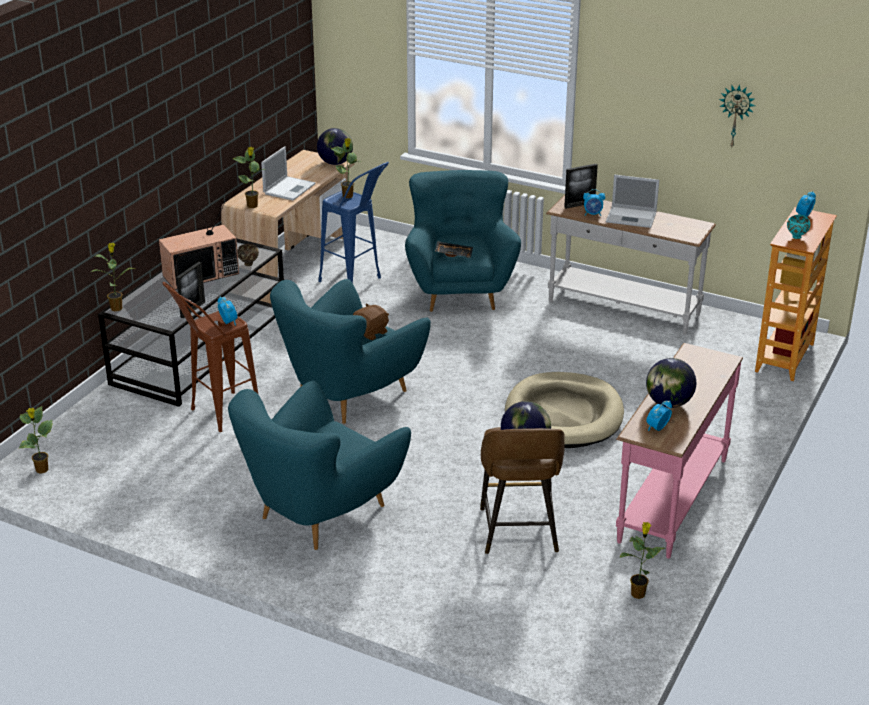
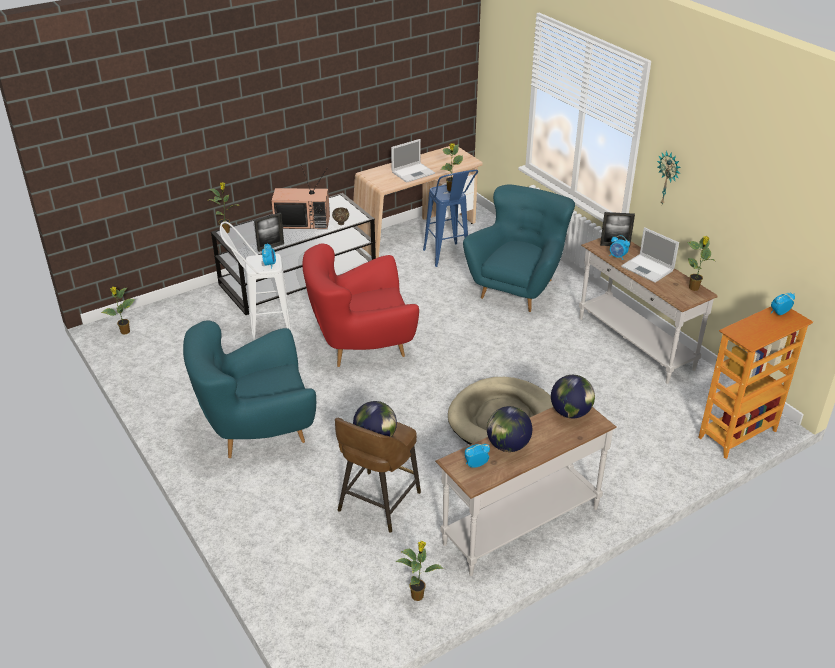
camera: 30 degrees right, 5 degrees up
brown stool [162,282,258,432] -> white stool [220,221,291,341]
potted plant [233,147,265,208] -> potted plant moved to [687,235,715,291]
turquoise armchair [270,279,431,424] -> red armchair [302,244,419,367]
globe [317,128,353,165] -> globe moved to [551,375,595,418]
brown plush toy [353,303,389,340] -> none
black tray [435,241,473,258] -> none
pink console table [616,343,743,559] -> white console table [435,407,617,576]
wall clock [719,84,755,147] -> wall clock moved to [657,151,681,204]
turquoise bowl [787,215,811,239] -> none

